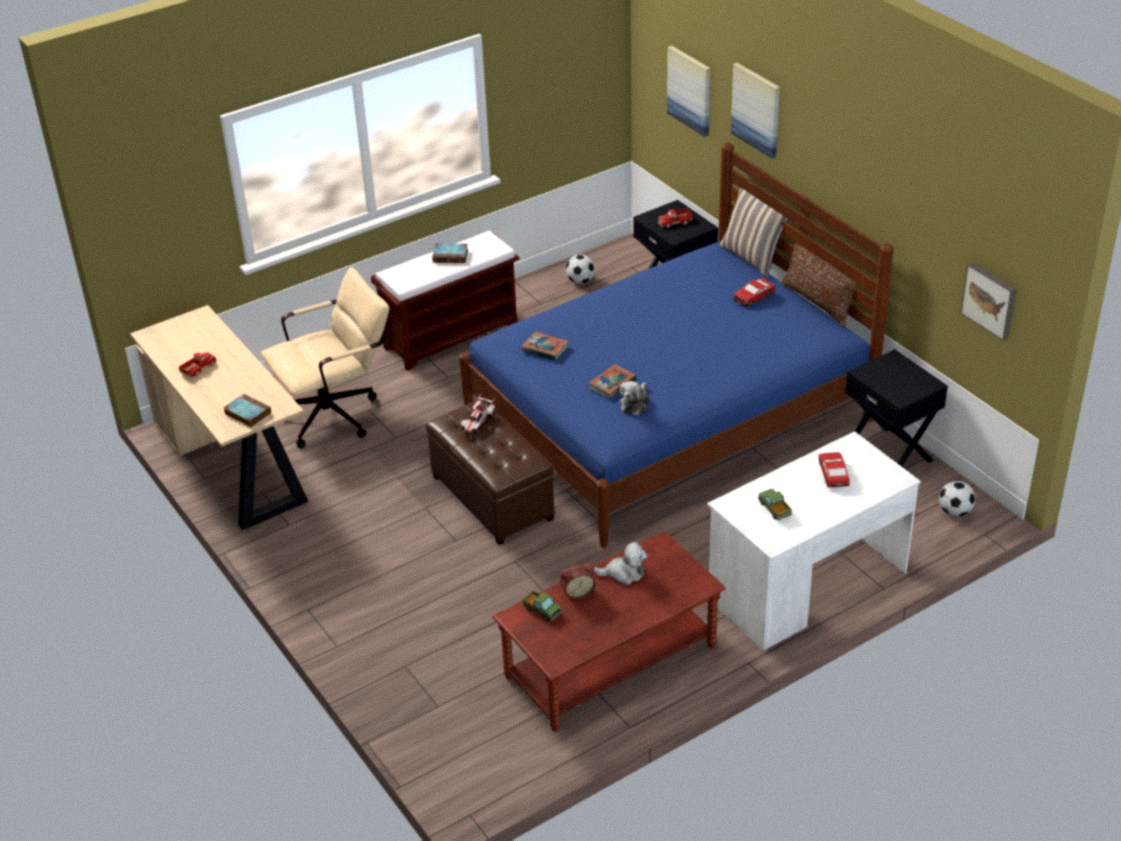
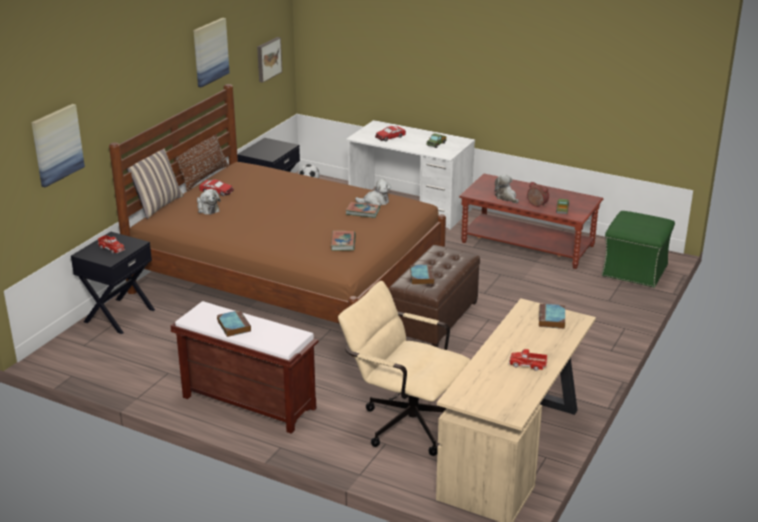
camera: 120 degrees left, 10 degrees down
blue bed [459,143,894,548] -> brown bed [109,84,446,357]
toy car [460,394,496,434] -> book [410,265,434,285]
football [566,254,595,284] -> none
picture [731,63,780,158] -> picture moved to [193,18,230,88]
none -> plush toy [197,189,220,215]
none -> green ottoman [602,211,675,288]

